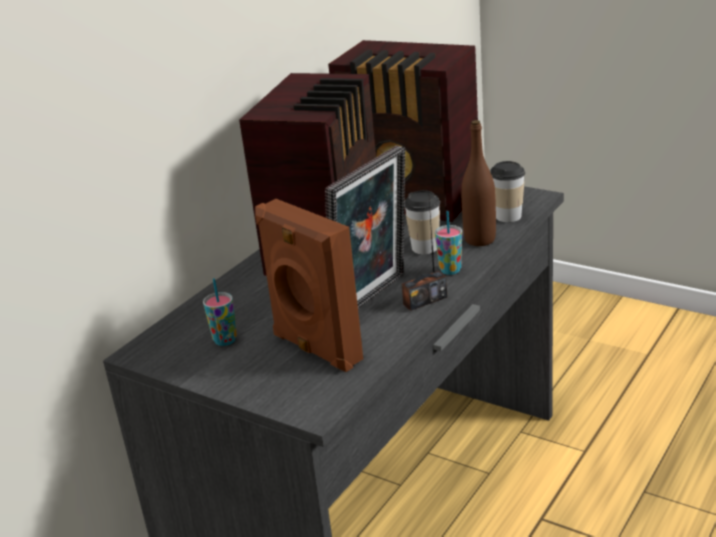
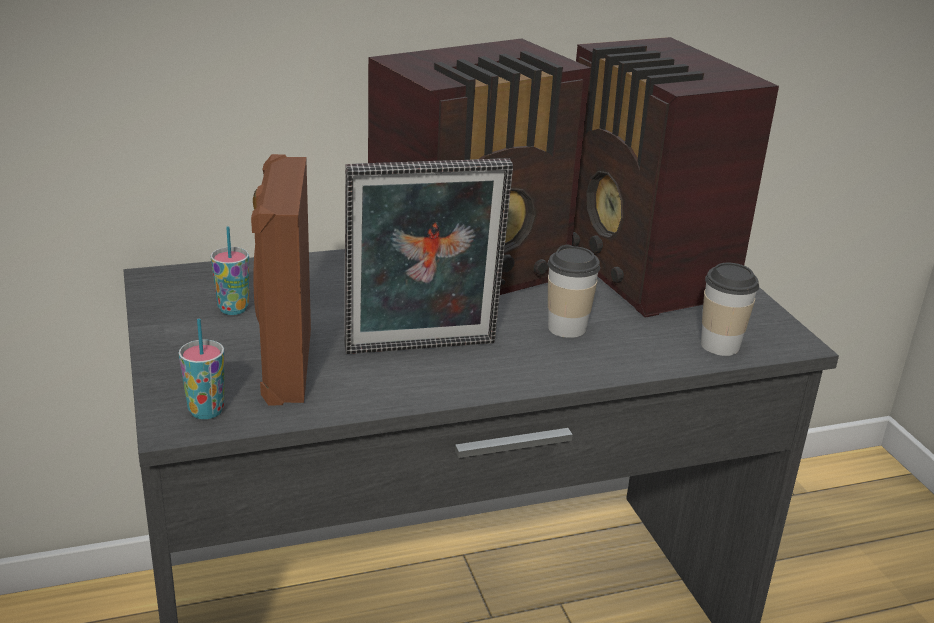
camera: 35 degrees right, 0 degrees up
radio [402,199,447,311] -> none
cup [435,211,462,275] -> cup moved to [178,318,225,419]
brown bottle [461,120,496,246] -> none

